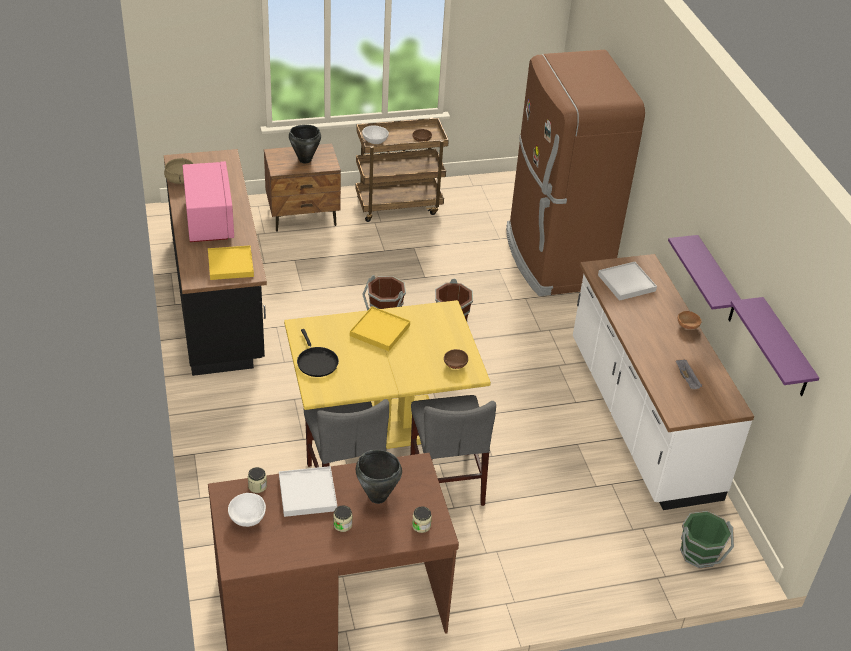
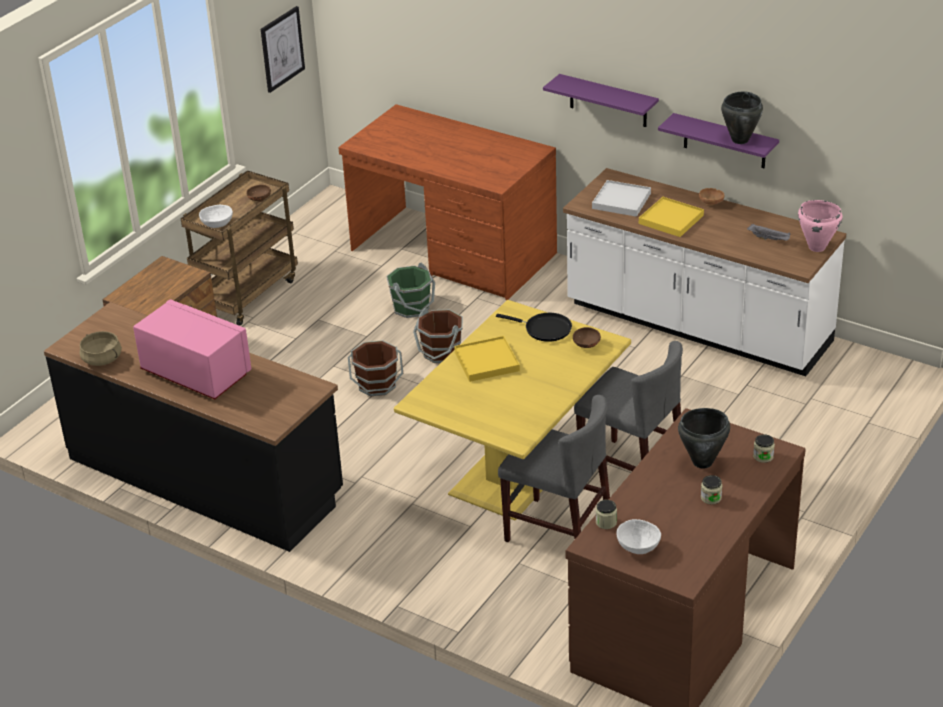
camera: 40 degrees left, 5 degrees down
yellow tray [208,245,254,280] -> yellow tray moved to [639,197,704,237]
white tray [279,466,337,517] -> none
black cooking pot [289,125,321,163] -> black cooking pot moved to [721,91,763,144]
black frying pan [297,329,339,377] -> black frying pan moved to [496,313,572,342]
brown fridge [506,50,645,296] -> brown desk [338,104,557,300]
green bucket [680,511,734,568] -> green bucket moved to [386,262,435,318]
purple shelf [731,297,819,396] -> purple shelf moved to [543,74,659,127]
none -> picture [261,6,305,93]
none -> pink cooking pot [798,200,843,252]

